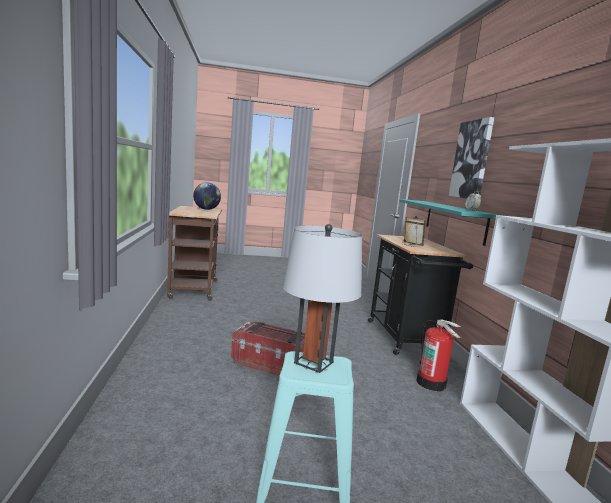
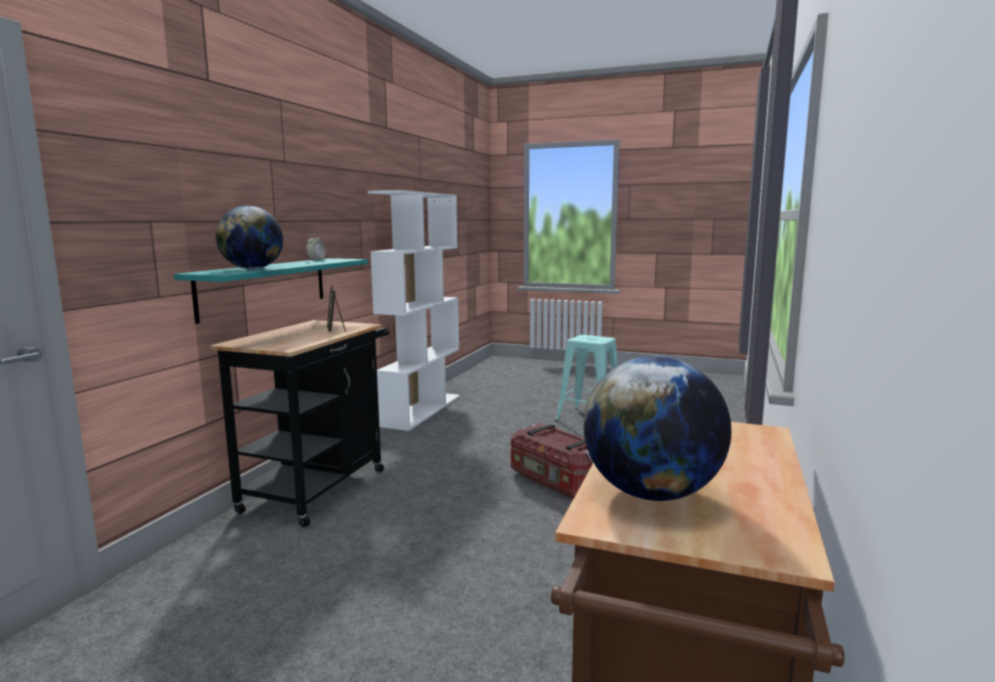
camera: 150 degrees left, 0 degrees up
grey table lamp [283,224,362,373] -> none
fire extinguisher [417,319,461,391] -> none
picture [449,117,494,198] -> none
none -> globe [216,205,283,269]

